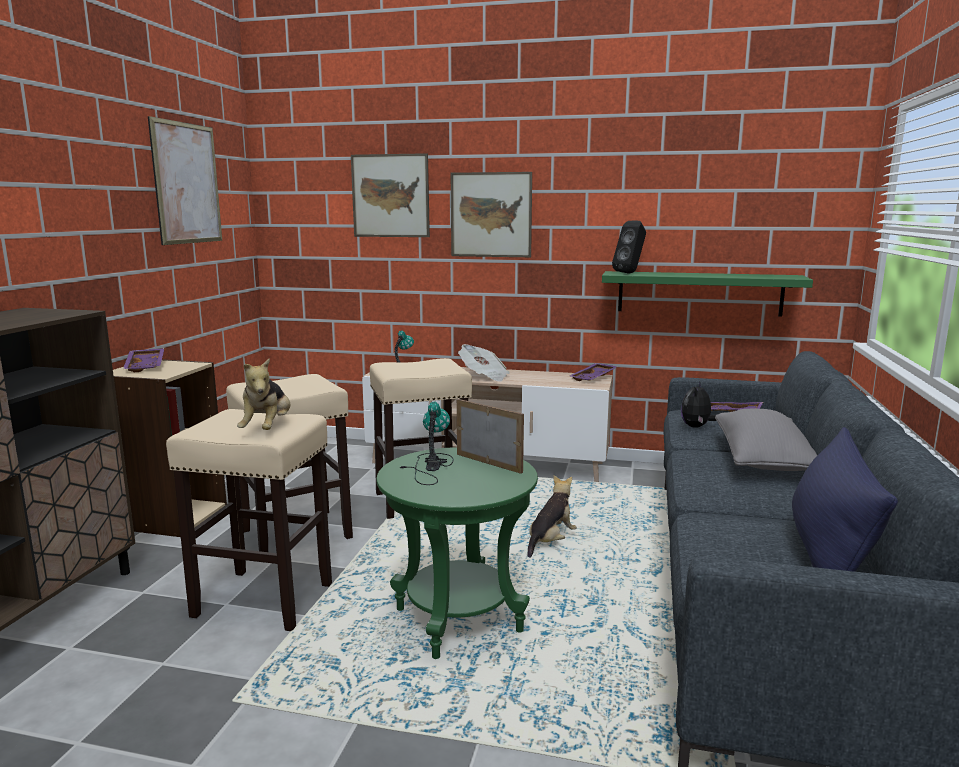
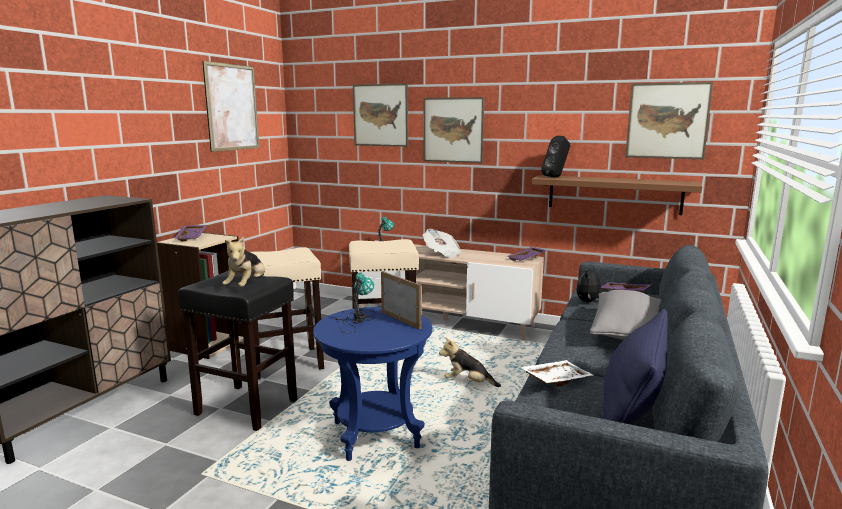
camera: 10 degrees right, 0 degrees up
beige stool [166,409,332,631] -> black stool [178,271,297,431]
green side table [376,447,538,659] -> blue side table [313,307,433,461]
plush toy [527,475,577,558] -> plush toy turned 120 degrees counterclockwise [439,337,501,387]
green shelf [602,271,813,317] -> brown shelf [531,175,702,215]
none -> white tray [520,360,594,386]
none -> picture [625,82,713,159]

